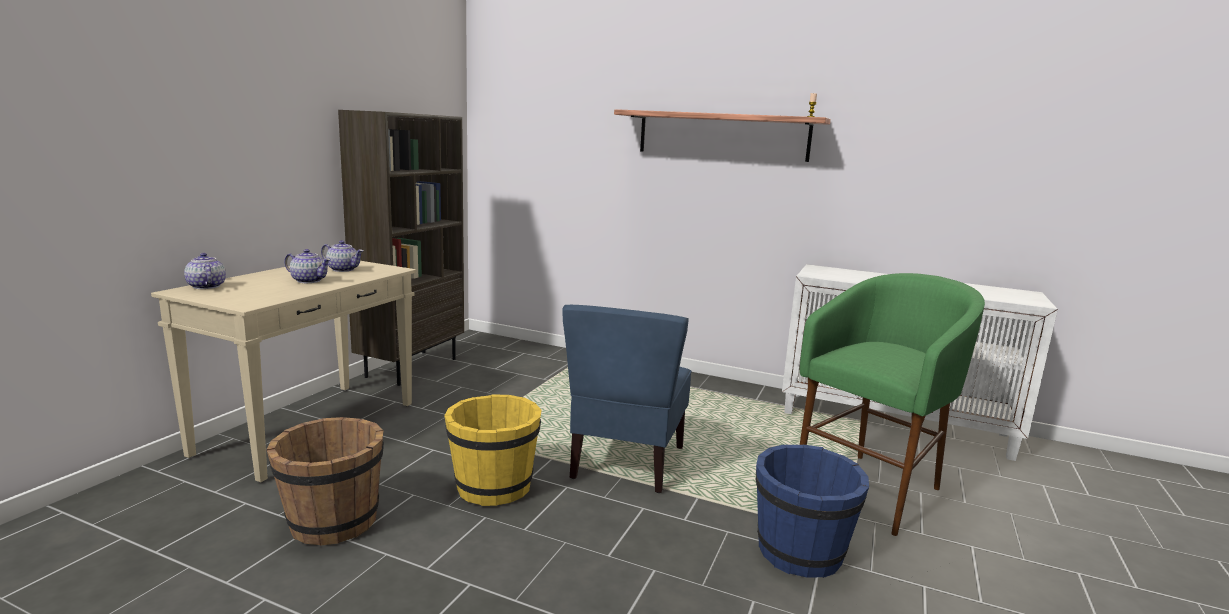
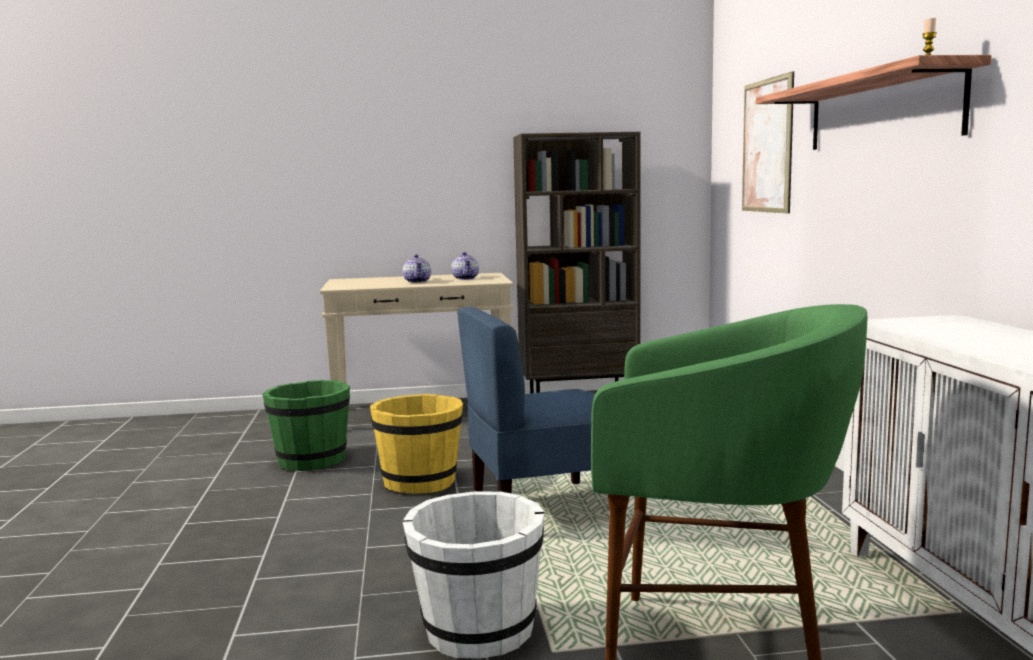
camera: 60 degrees right, 5 degrees down
teapot [184,253,226,289] -> none
brown bucket [266,417,384,546] -> green bucket [262,380,350,471]
blue bucket [755,444,869,578] -> white bucket [402,491,544,659]
none -> picture [742,71,794,214]

